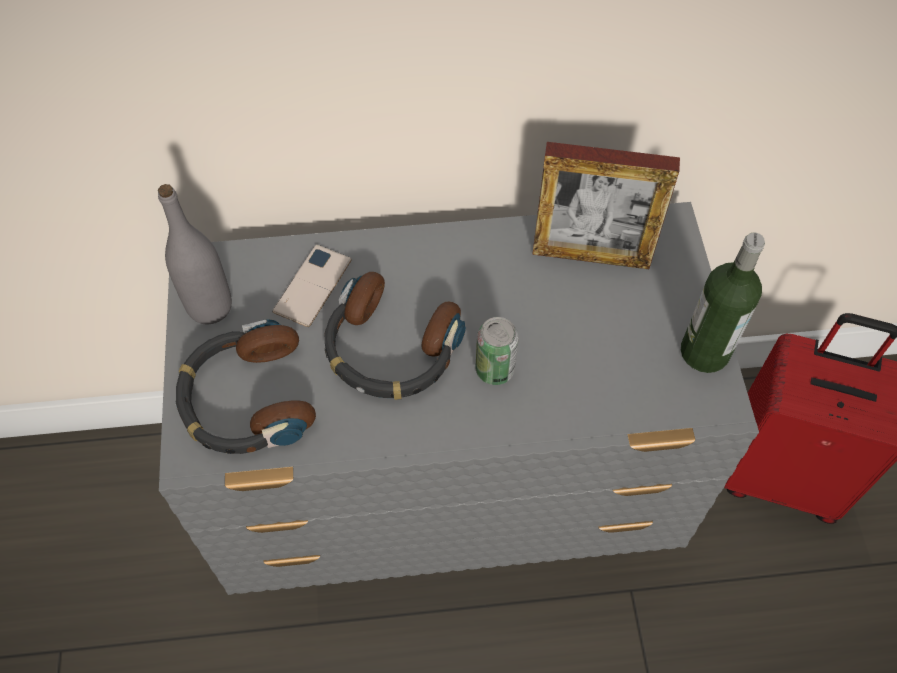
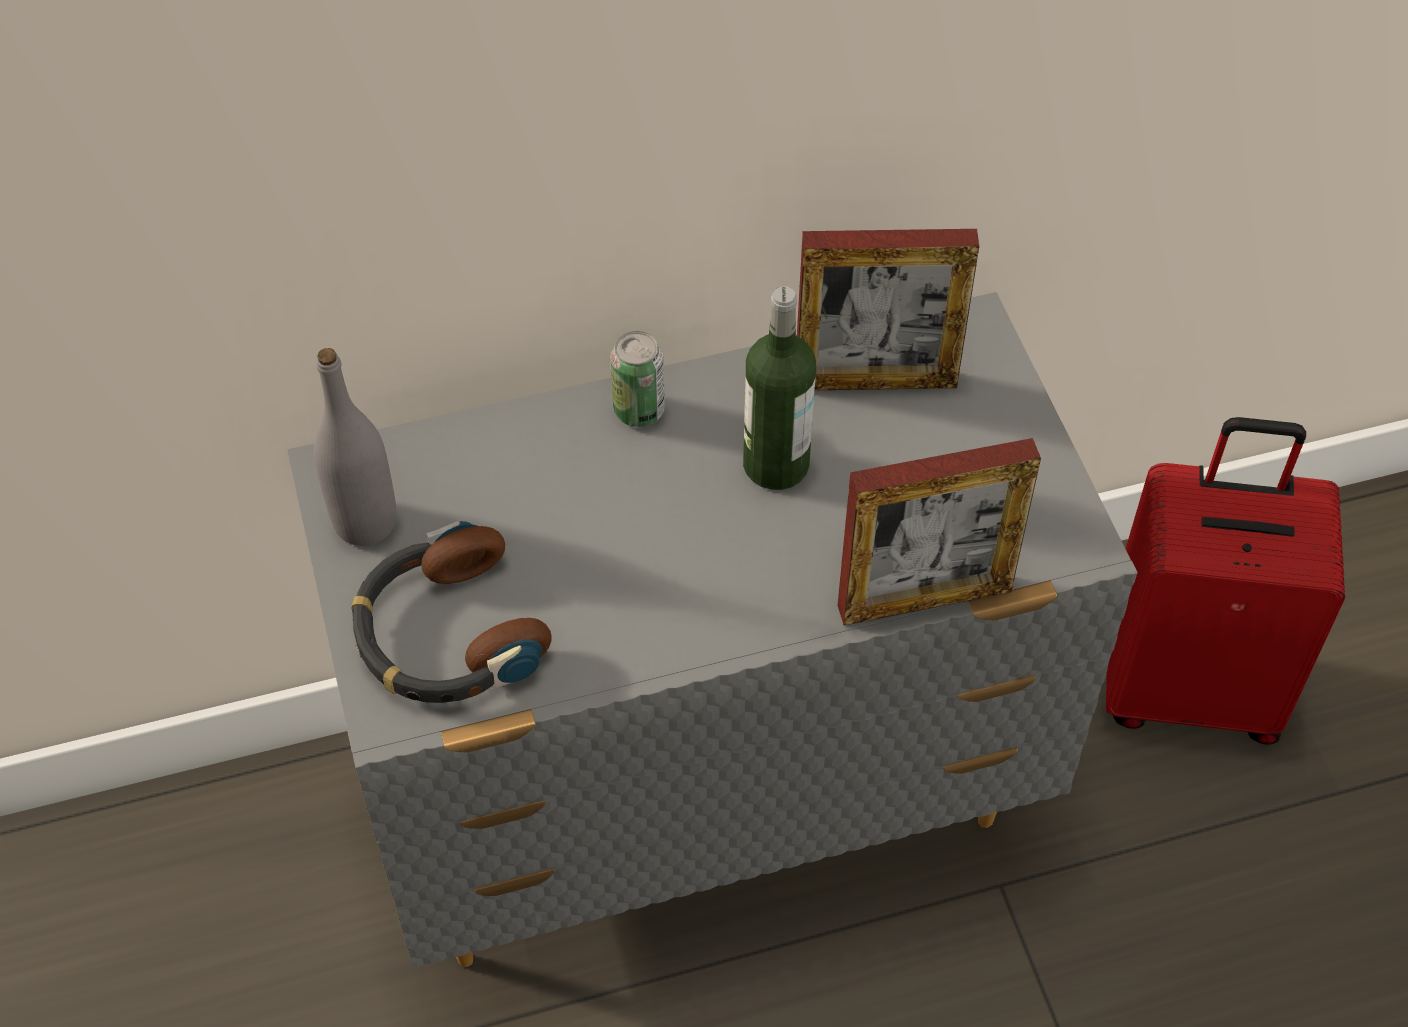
camera: 10 degrees left, 5 degrees down
phone [272,245,351,327] -> none
headphones [324,272,466,400] -> none
can [476,317,519,385] -> can moved to [610,331,665,427]
bottle [681,232,765,373] -> bottle moved to [743,286,816,490]
none -> picture frame [837,438,1041,625]

